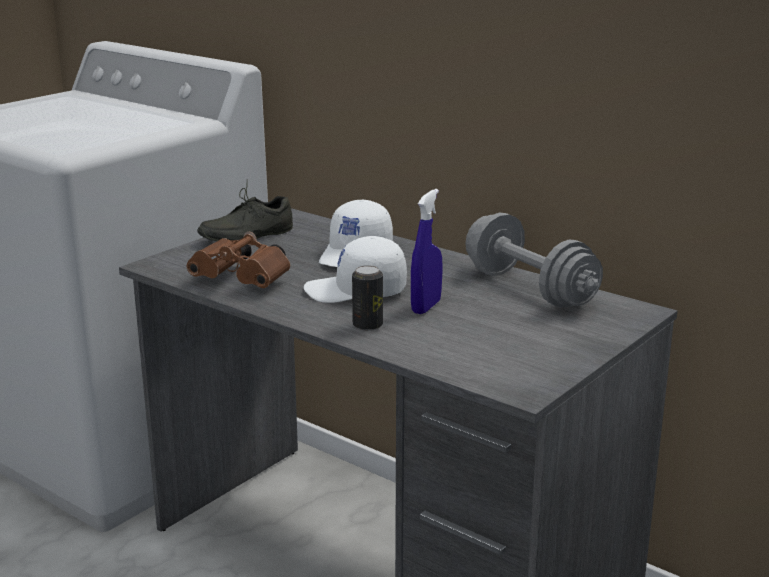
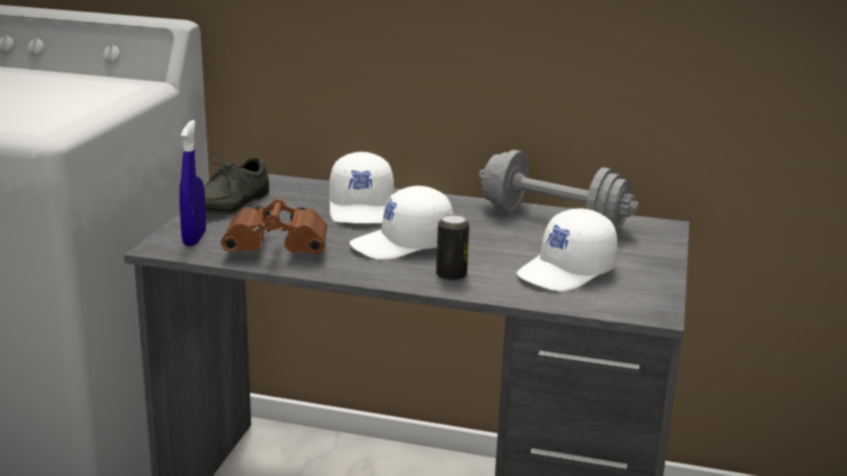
camera: 25 degrees left, 0 degrees up
blue spray bottle [411,189,442,314] -> blue spray bottle moved to [179,120,206,246]
none -> white cap [516,208,618,292]

